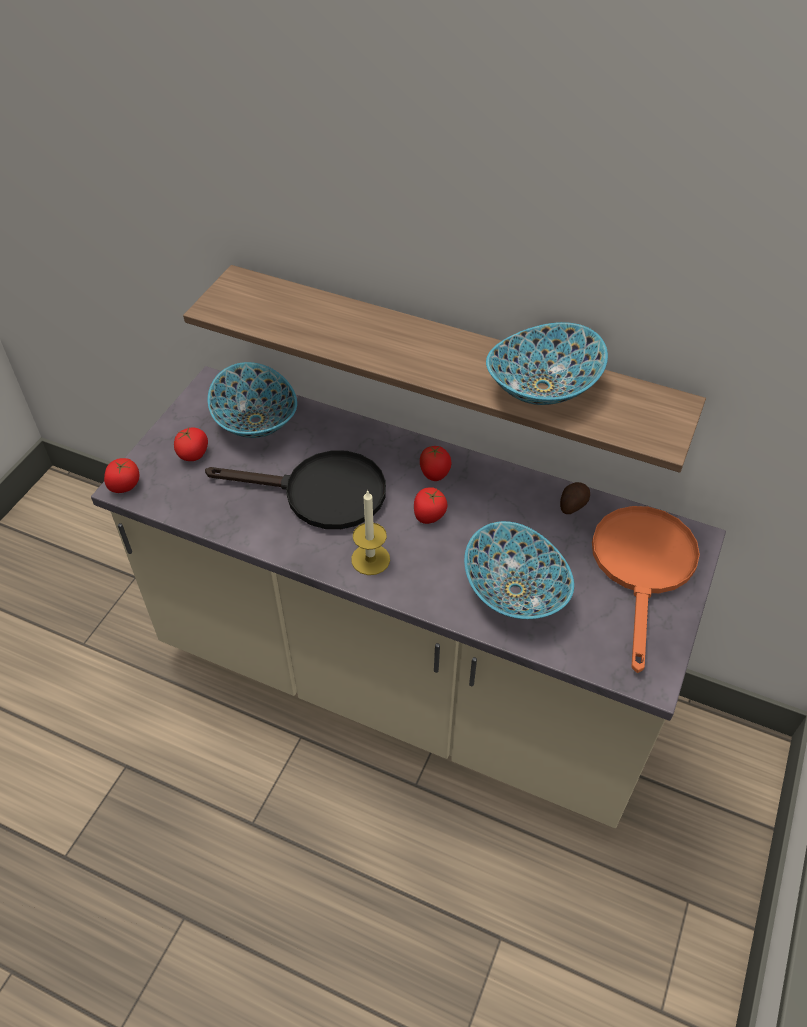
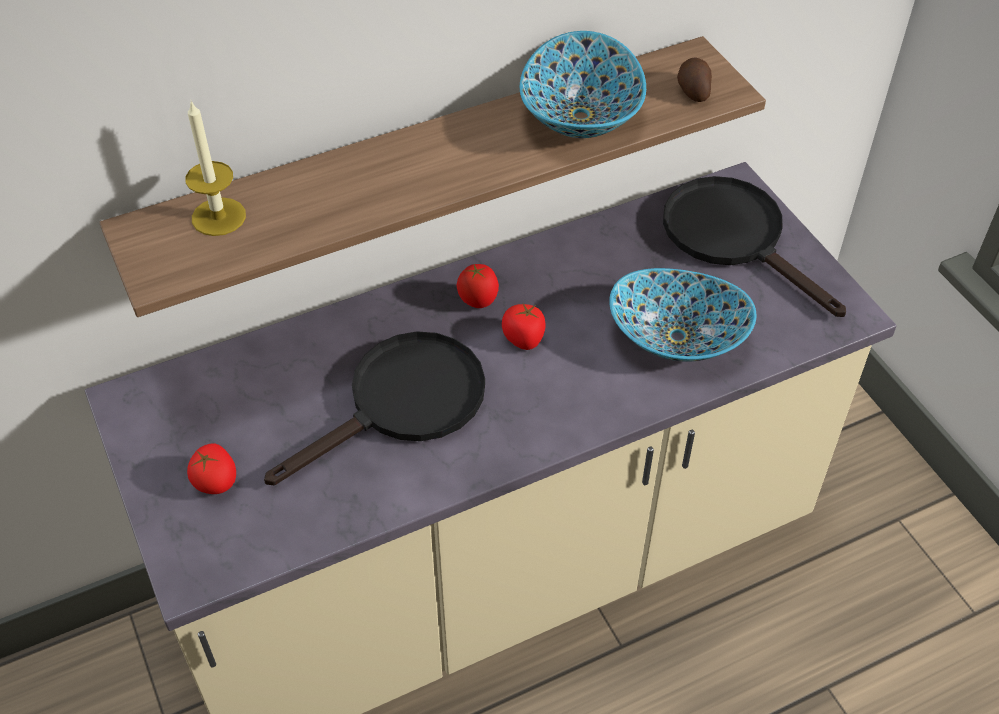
camera: 50 degrees left, 0 degrees up
tomato [104,458,139,493] -> none
bowl [208,362,297,438] -> none
candle [351,489,390,575] -> candle moved to [186,101,246,236]
potato [560,482,590,514] -> potato moved to [677,58,712,102]
orange frying pan [592,506,700,673] -> black frying pan [663,176,846,317]

